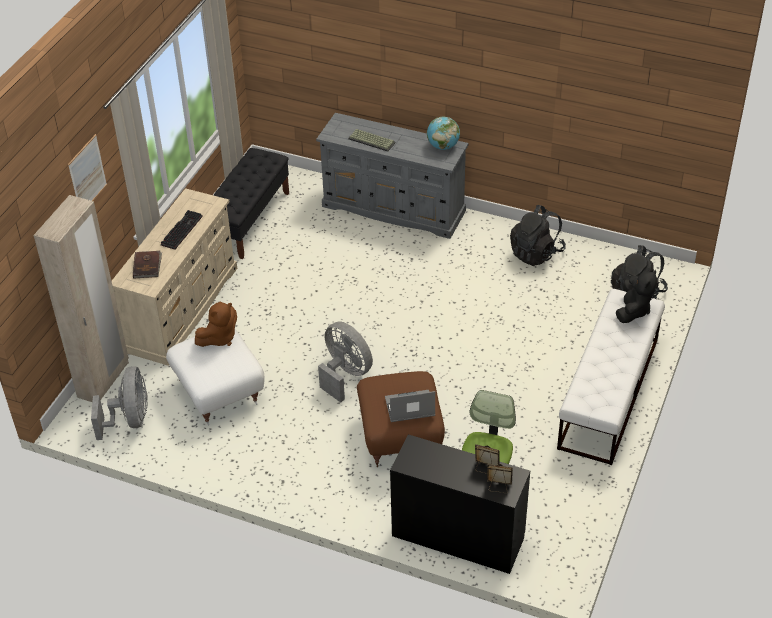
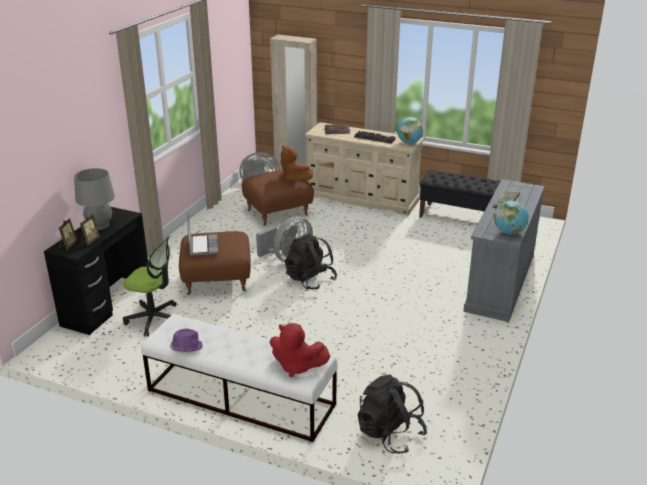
camera: 90 degrees right, 15 degrees down
picture [68,134,107,201] -> none
white ottoman [166,330,265,426] -> brown ottoman [242,169,314,226]
black backpack [510,205,566,266] -> black backpack moved to [285,233,337,290]
black plush toy [616,269,657,323] -> red plush toy [270,323,331,377]
none -> grey table lamp [74,168,115,230]
none -> purple hat [170,328,203,352]
none -> globe [397,117,423,144]

